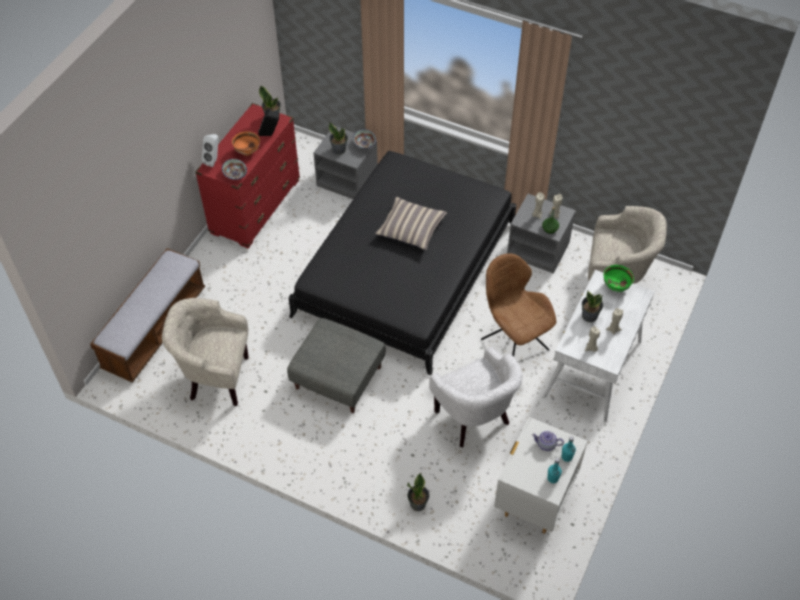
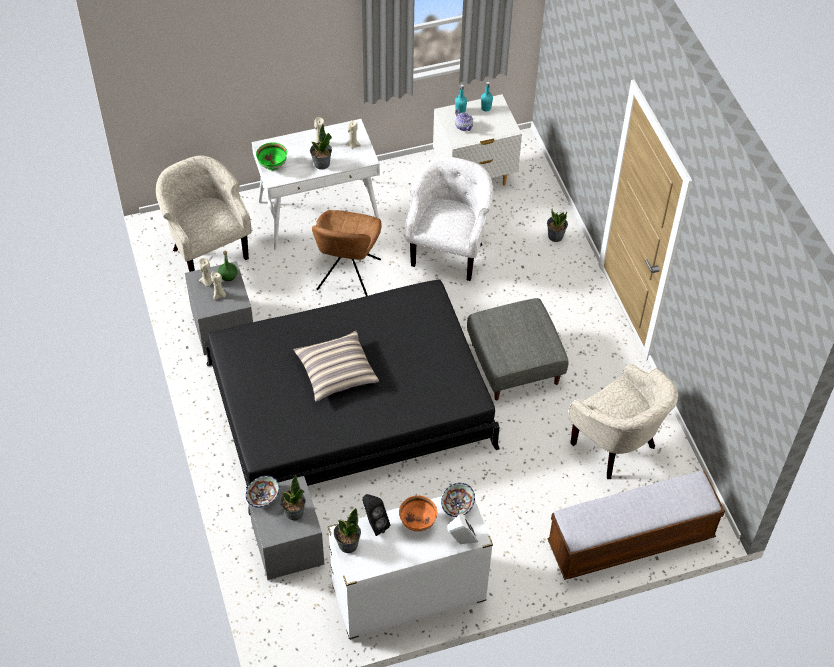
camera: 135 degrees left, 0 degrees up
red dresser [195,103,300,248] -> white dresser [328,496,493,640]

